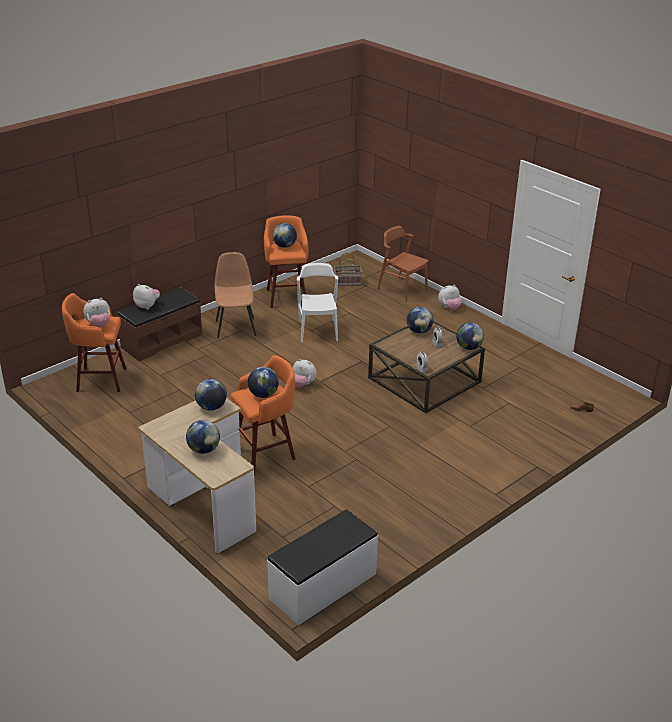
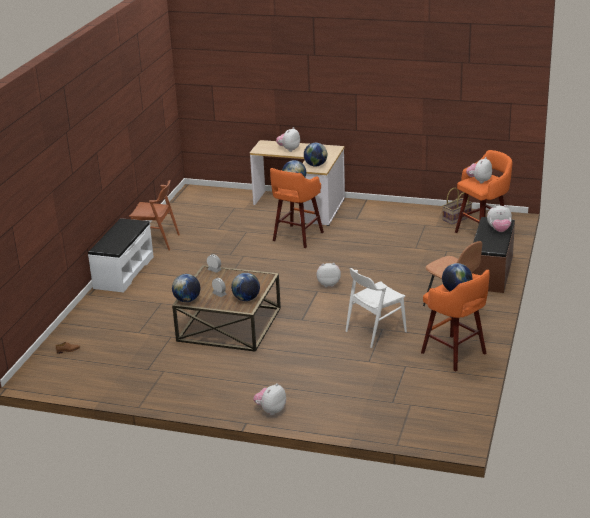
camera: 150 degrees right, 5 degrees down
globe [186,420,220,454] -> plush toy [276,127,300,152]
white bench [267,509,378,626] -> white bench moved to [88,218,154,292]
white chair [297,263,338,343] -> white chair turned 90 degrees clockwise [346,268,407,348]
basket [334,252,362,286] -> basket moved to [442,188,472,224]
brown chair [377,226,428,302] -> brown chair moved to [129,180,180,250]

